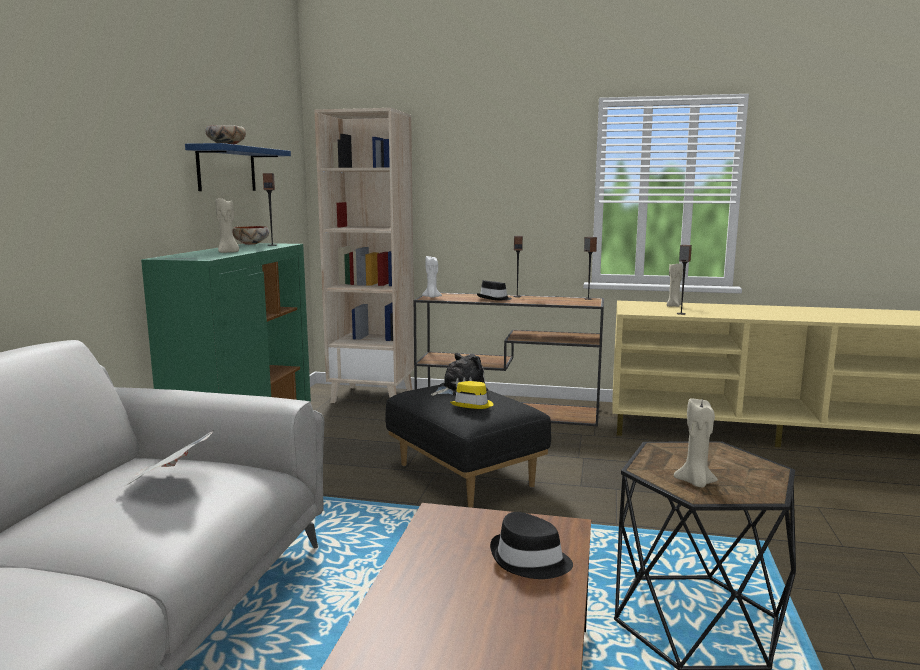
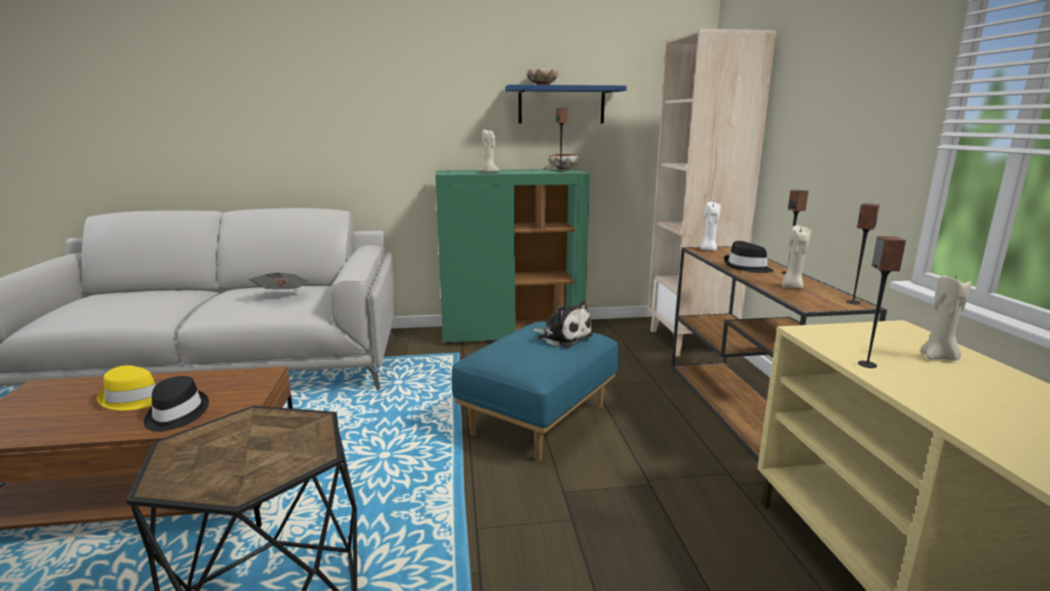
camera: 70 degrees right, 5 degrees up
black ottoman [386,385,551,508] -> blue ottoman [452,321,619,461]
yellow hat [450,381,494,409] -> yellow hat moved to [97,365,156,410]
beige candle [674,398,718,487] -> beige candle moved to [782,225,811,289]

